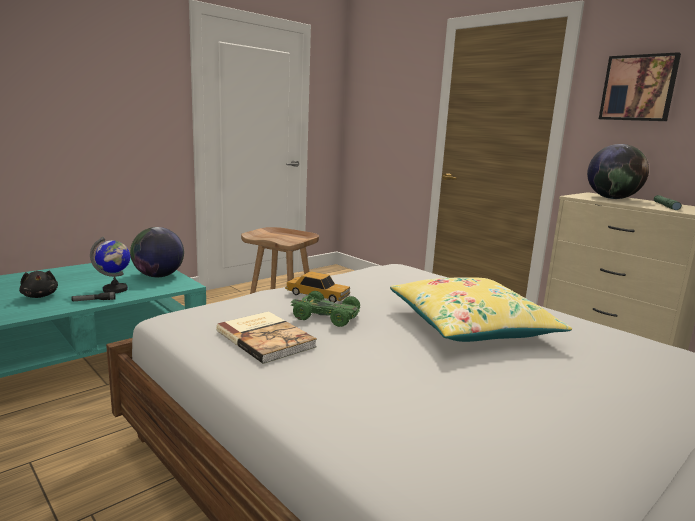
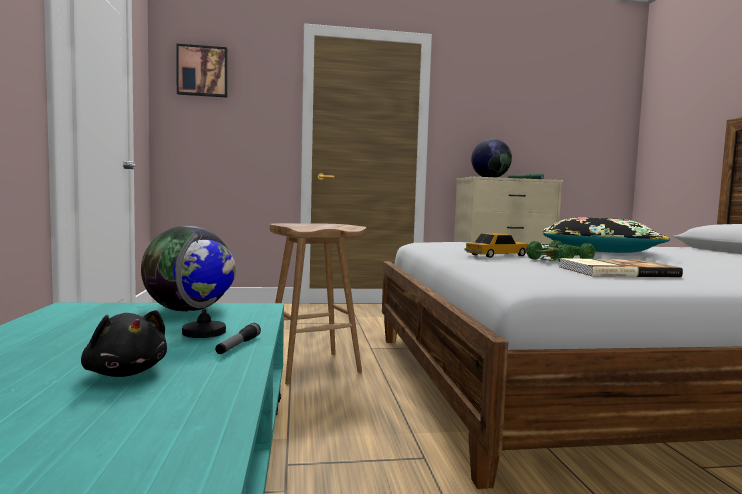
camera: 55 degrees left, 10 degrees down
black plush toy [19,271,58,298] -> black plush toy turned 45 degrees clockwise [81,310,167,377]
yellow pillow [390,277,572,342] -> black pillow [542,218,670,253]
picture [599,52,681,121] -> picture moved to [176,44,228,98]

